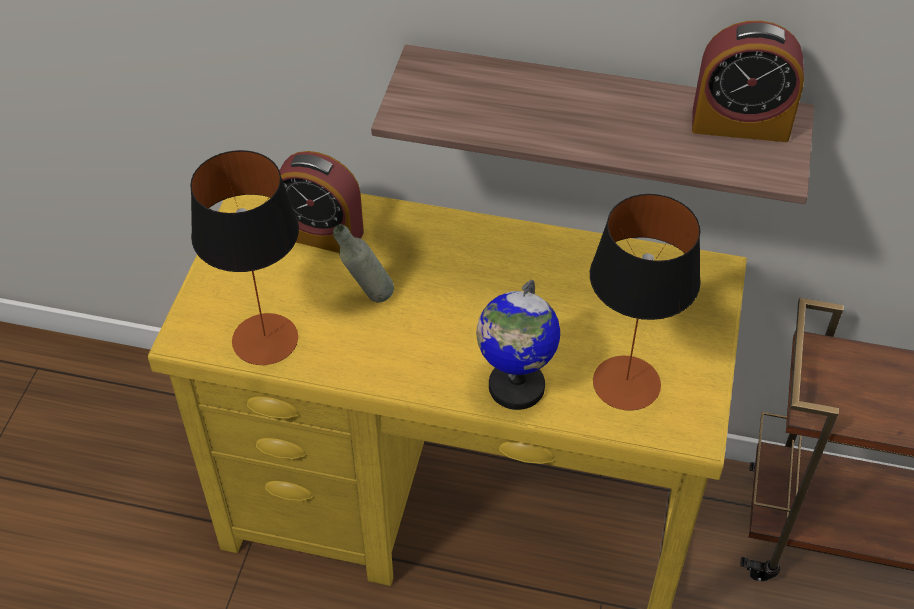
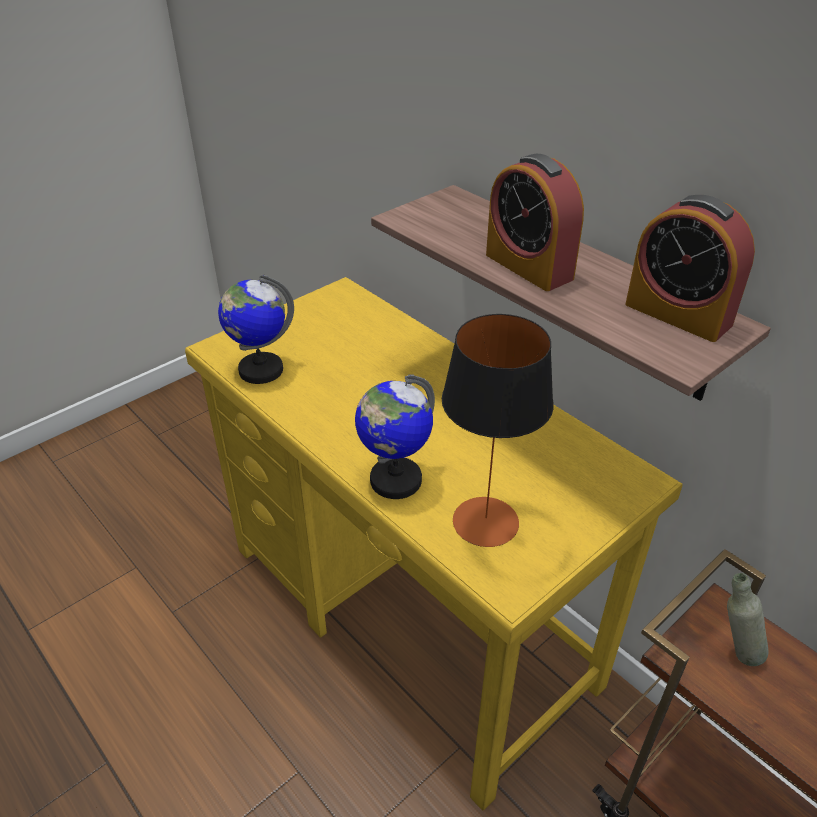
camera: 35 degrees right, 10 degrees down
table lamp [190,150,299,365] -> globe [218,274,294,384]
alarm clock [279,151,364,253] -> alarm clock moved to [486,154,584,291]
grey bottle [333,224,394,303] -> grey bottle moved to [727,573,768,666]

